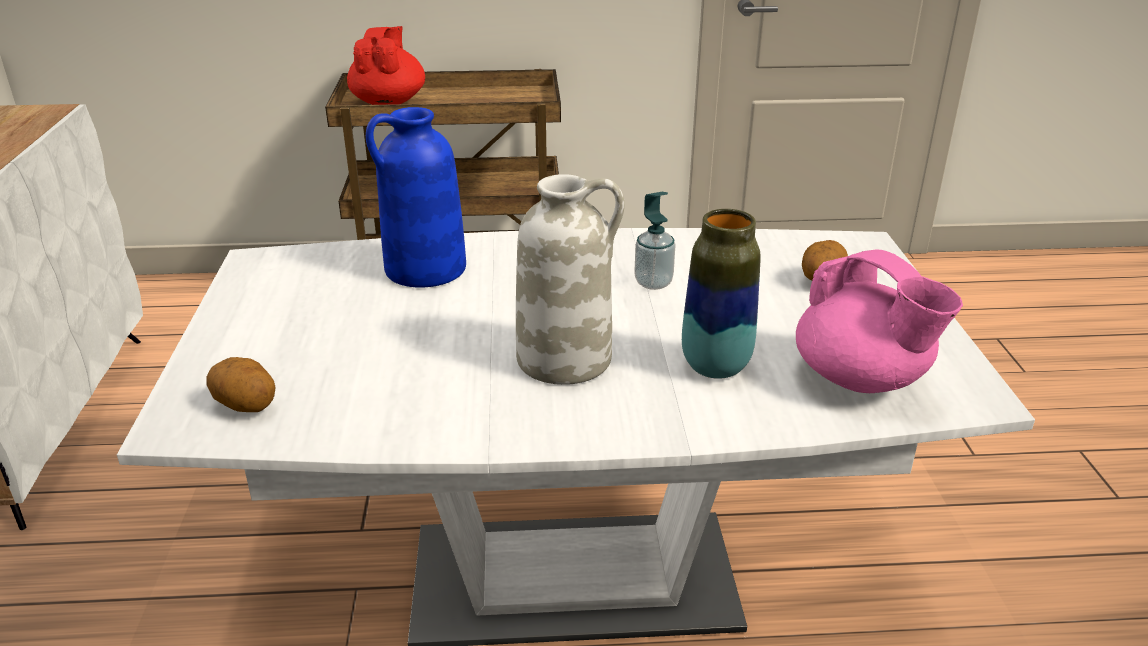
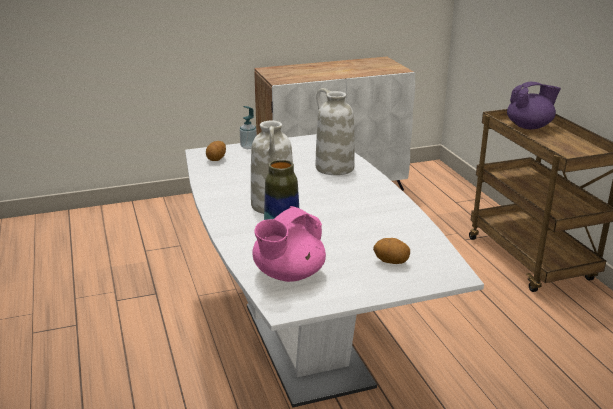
camera: 75 degrees right, 5 degrees down
red teapot [347,26,425,105] -> purple teapot [507,82,561,129]
blue vase [366,107,466,288] -> white vase [316,88,355,175]
soap dispenser [634,192,676,290] -> soap dispenser moved to [240,106,257,149]

